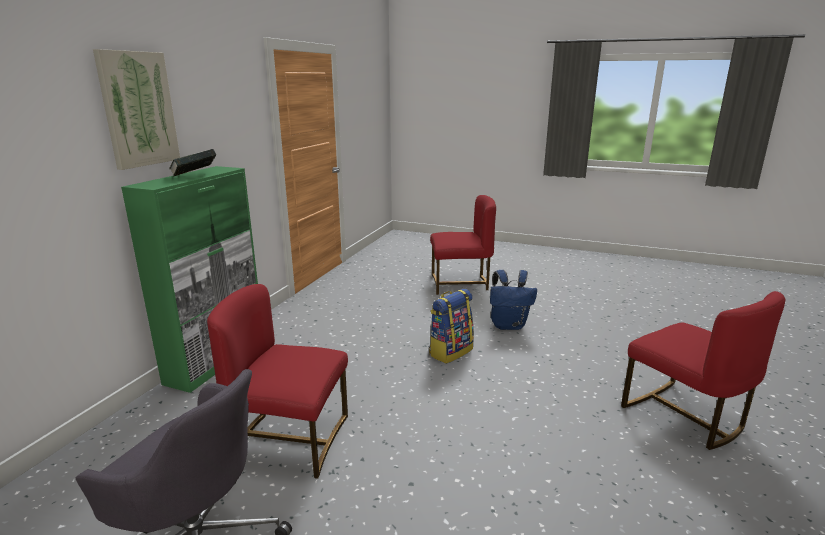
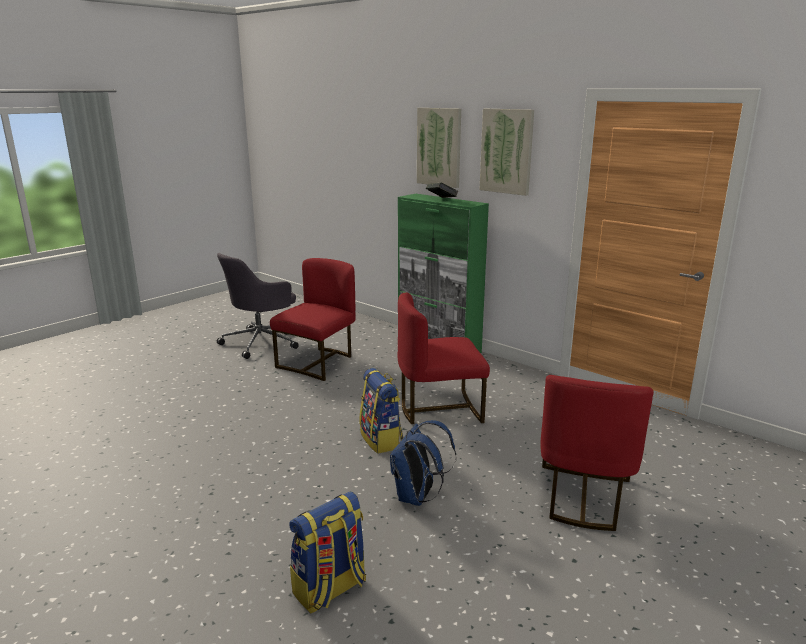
camera: 110 degrees right, 0 degrees up
red chair [621,291,785,450] -> red chair moved to [398,292,490,424]
none -> backpack [289,492,366,614]
none -> picture [479,109,534,196]

